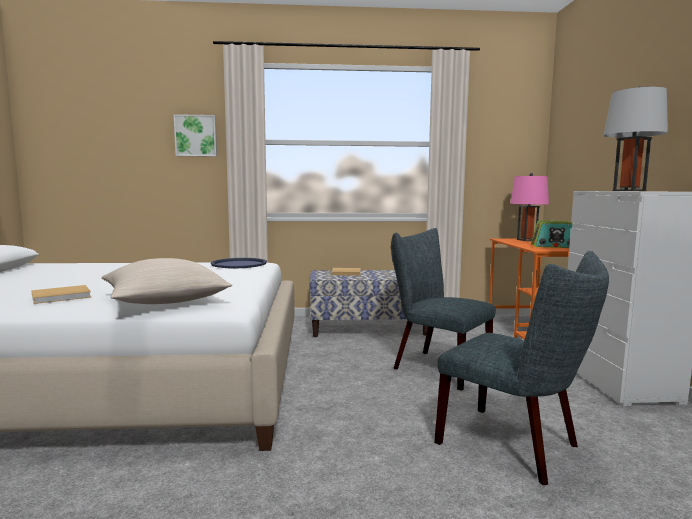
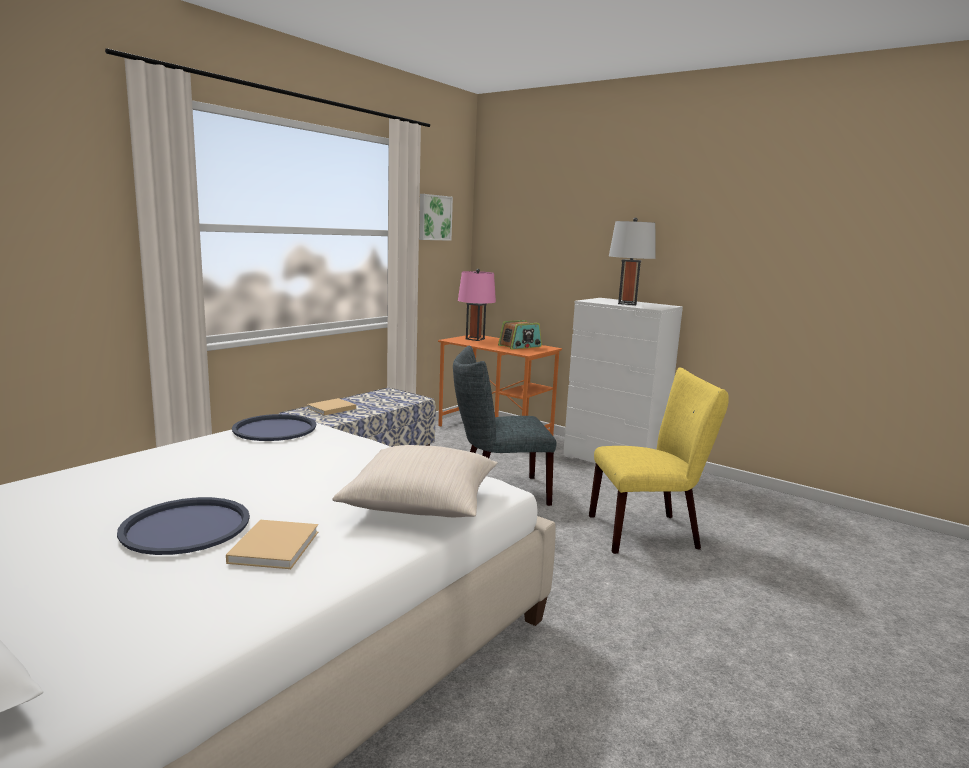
camera: 50 degrees left, 5 degrees up
picture [174,114,217,157] -> picture moved to [419,194,453,241]
grey chair [434,251,609,485] -> yellow chair [589,368,729,554]
none -> blue tray [117,497,250,555]

